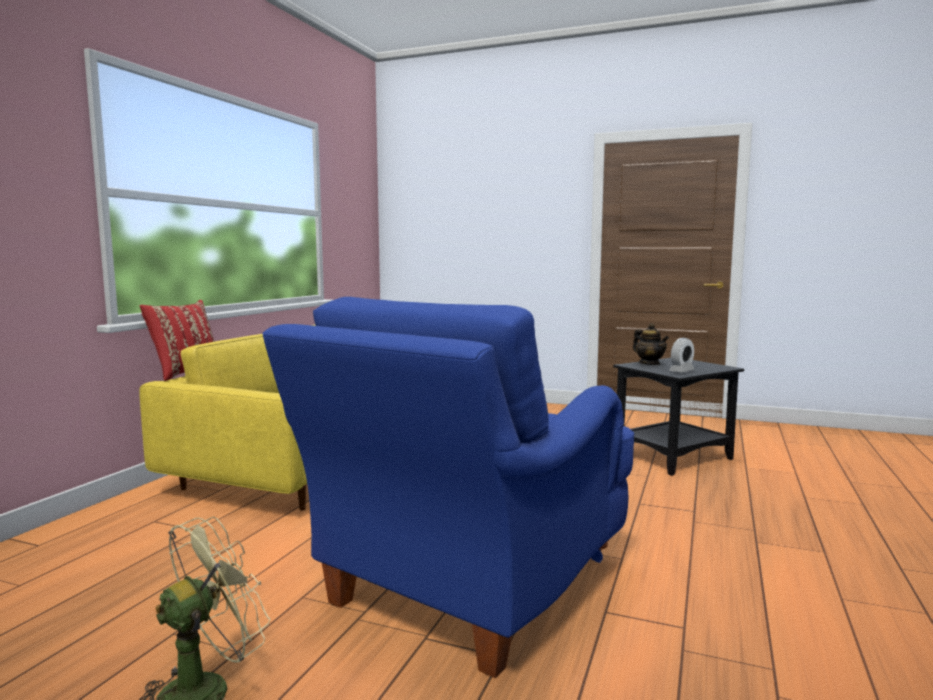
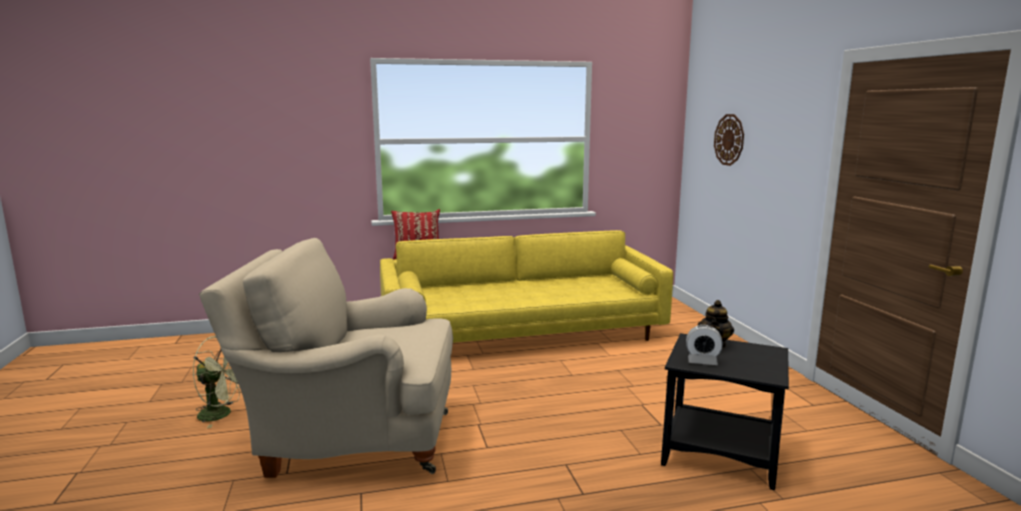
camera: 55 degrees right, 5 degrees up
blue armchair [263,297,634,678] -> beige armchair [199,238,453,478]
none -> wall clock [714,114,744,166]

